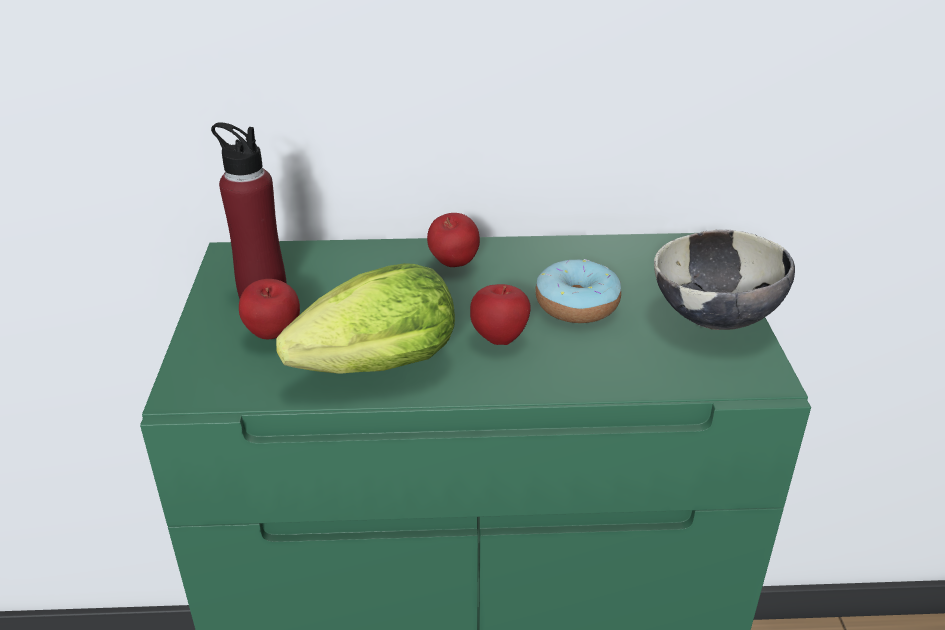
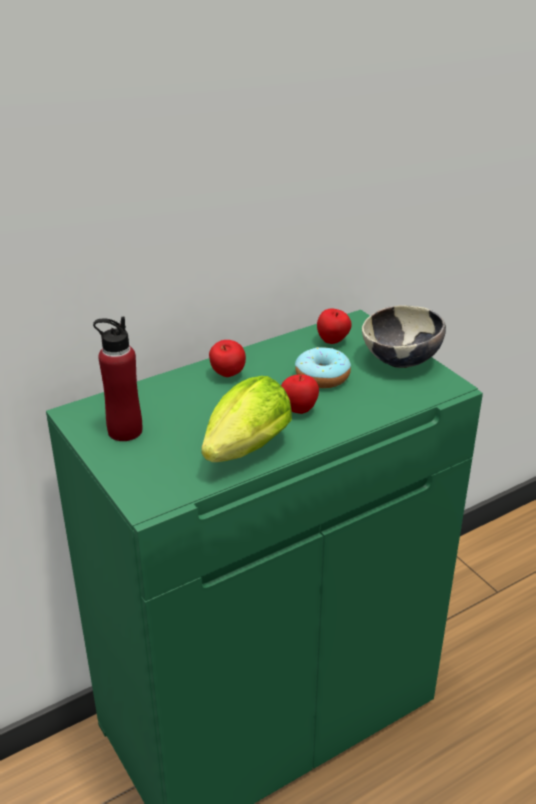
camera: 30 degrees left, 0 degrees up
apple [239,279,300,339] -> apple moved to [317,308,352,344]

